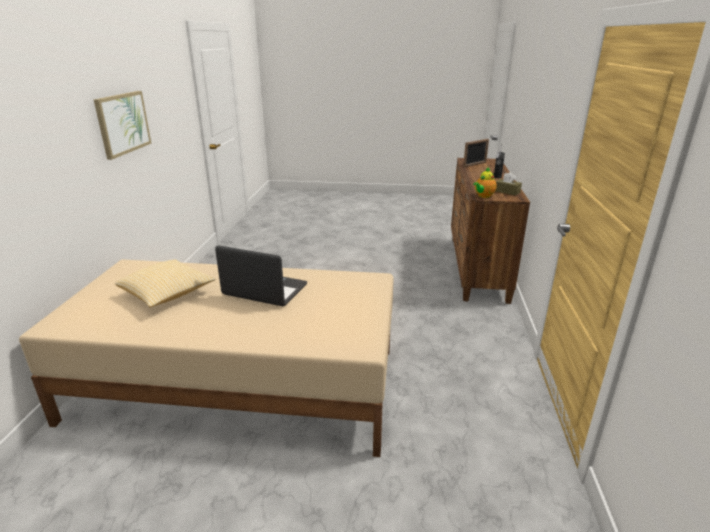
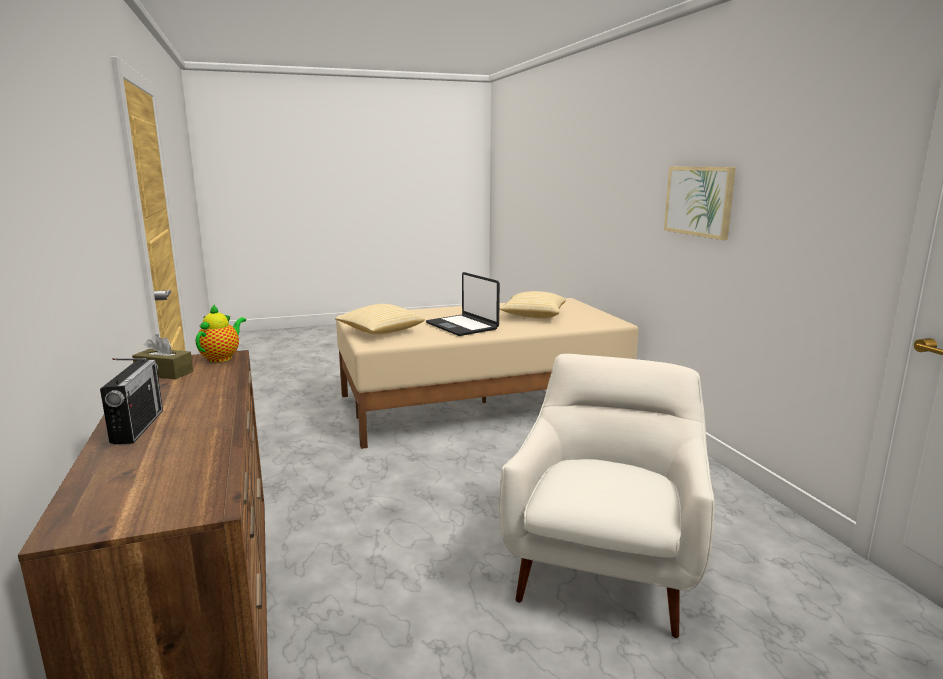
camera: 155 degrees right, 10 degrees down
laptop [215,245,307,306] -> laptop turned 60 degrees clockwise [426,272,500,336]
picture frame [463,139,489,168] -> none
none -> pillow [335,304,425,334]
none -> white armchair [499,354,715,638]

